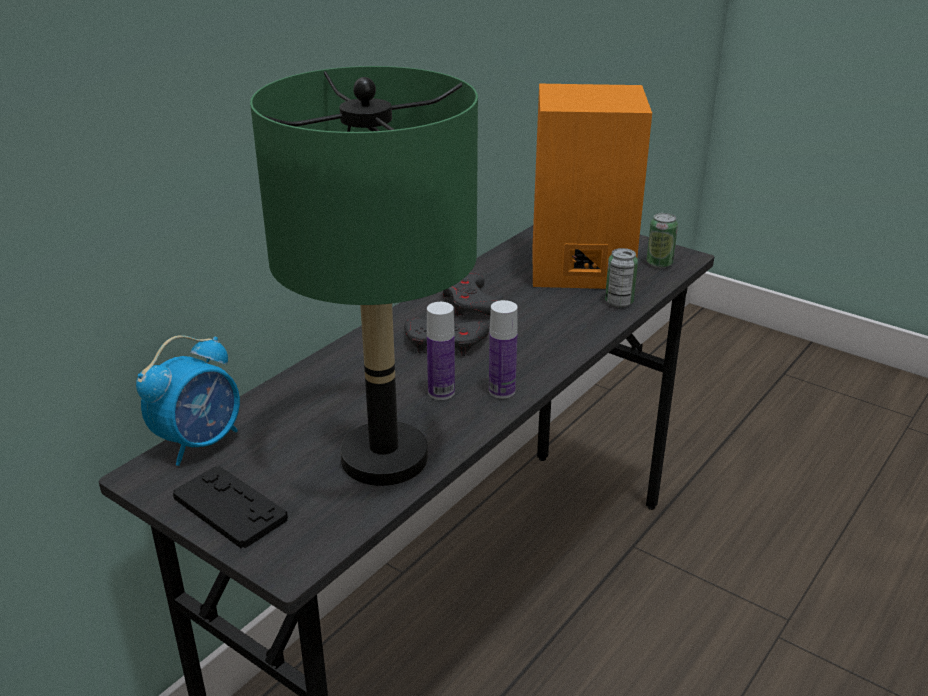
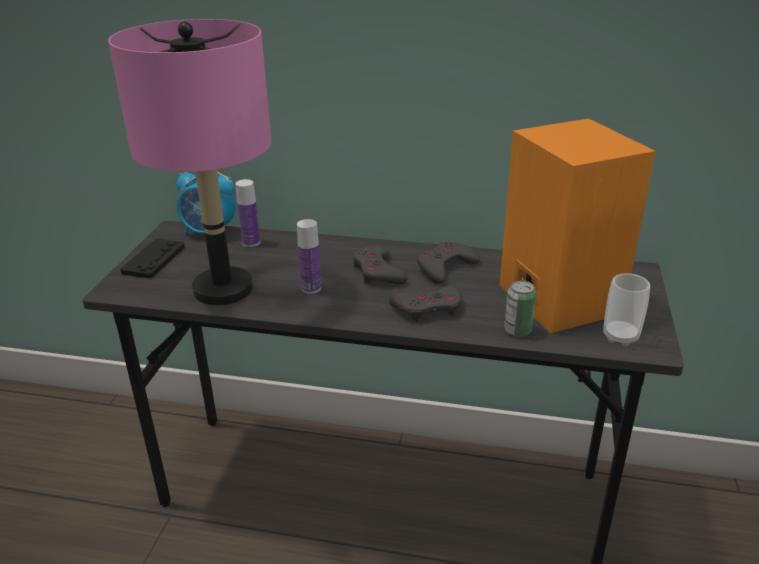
camera: 65 degrees right, 0 degrees up
green table lamp [250,66,478,486] -> pink table lamp [108,19,271,305]
bottle [489,300,518,399] -> bottle moved to [235,179,260,247]
can [646,213,678,268] -> cup [603,273,650,346]
none -> grey game controller [389,285,462,322]

